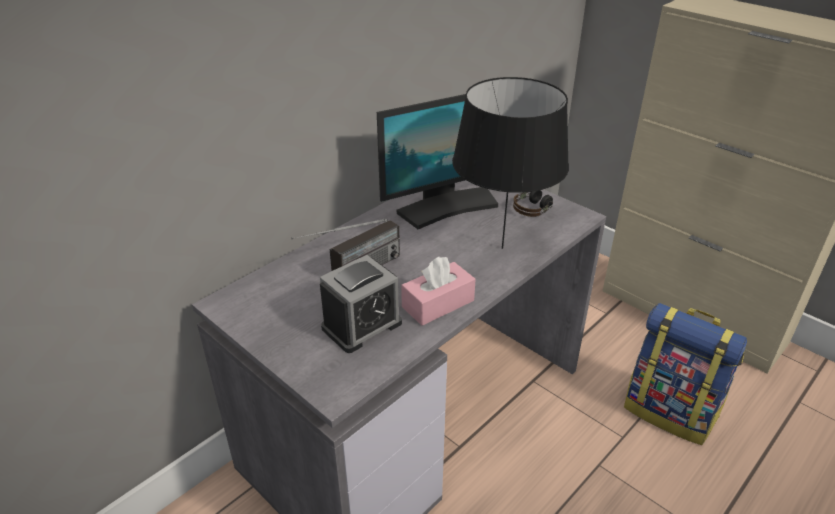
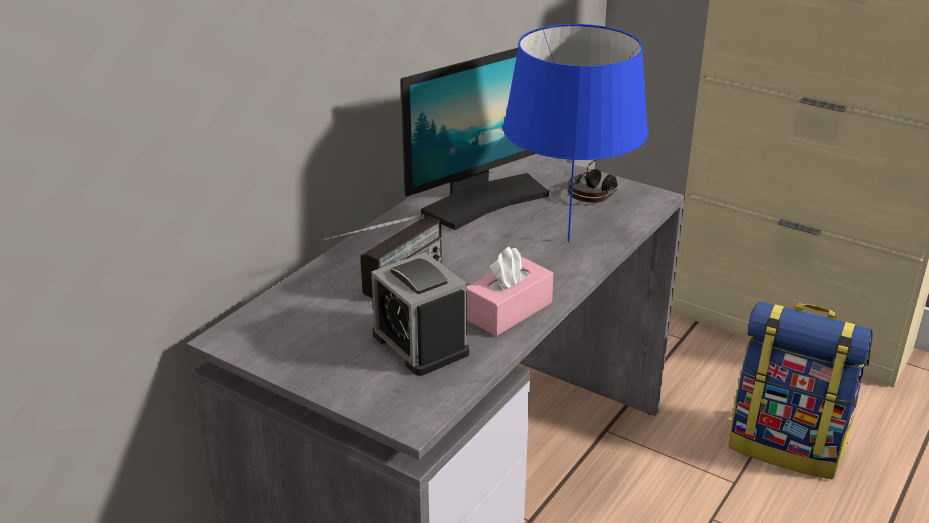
camera: 10 degrees left, 5 degrees down
alarm clock [320,255,402,353] -> alarm clock turned 105 degrees clockwise [371,252,469,376]
black table lamp [452,77,569,249] -> blue table lamp [503,24,648,242]

